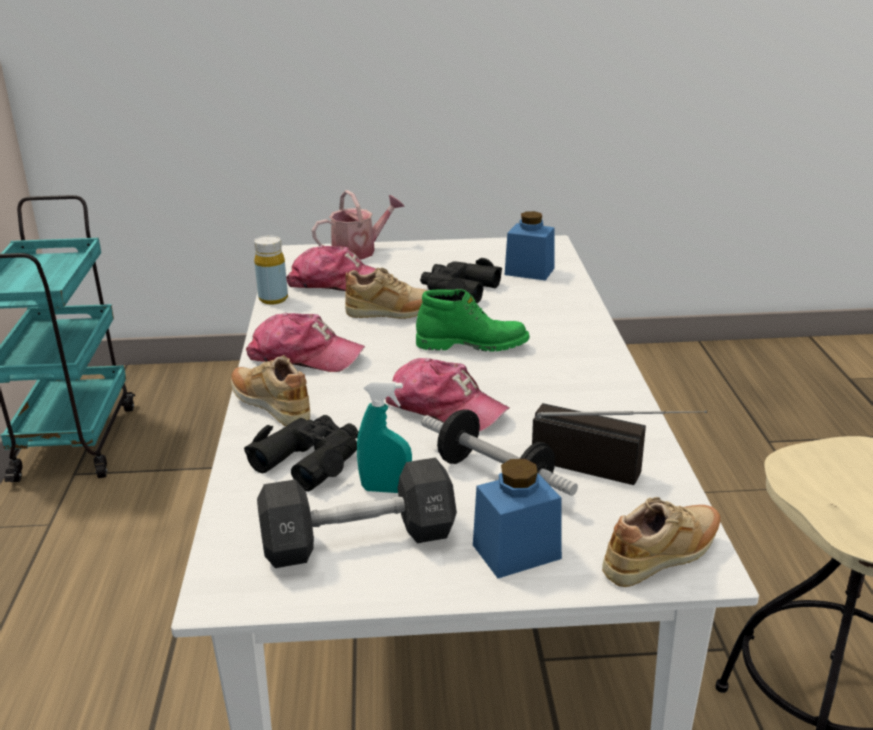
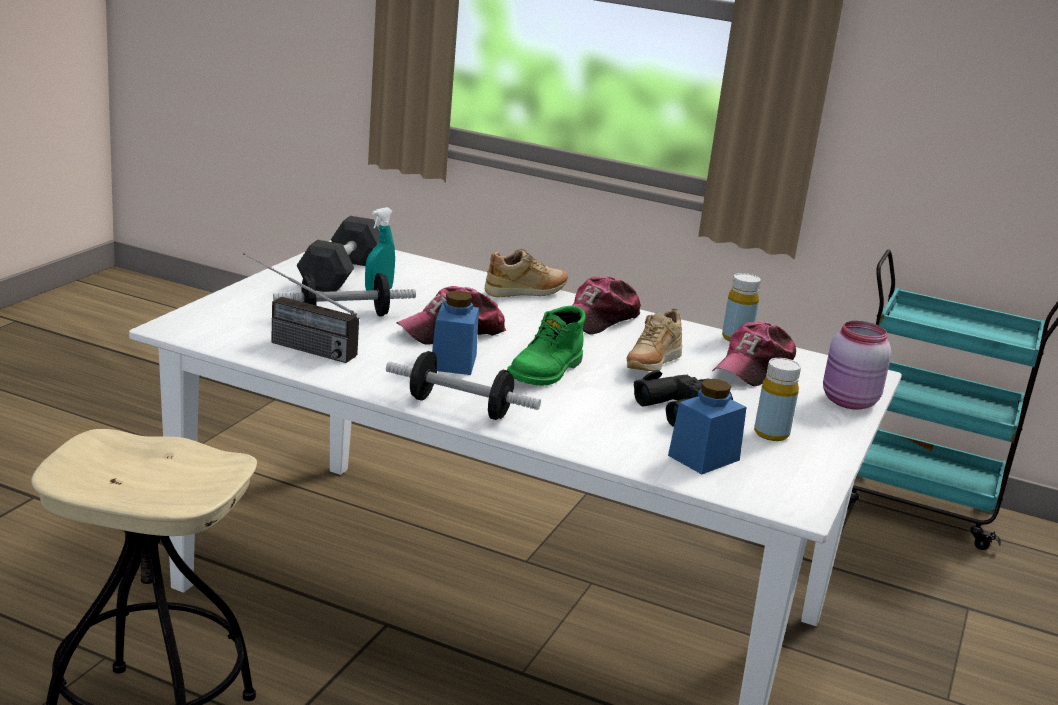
camera: 115 degrees right, 5 degrees down
black binoculars [244,415,359,491] -> none
watering can [312,190,405,260] -> pink jar [823,321,891,410]
blue jar [473,459,562,578] -> blue jar moved to [432,291,479,375]
radio [532,403,707,485] -> radio turned 60 degrees clockwise [243,253,359,363]
beige shoe [602,497,720,587] -> none
none -> dumbbell [386,351,541,420]
none -> yellow bottle [754,358,801,441]

